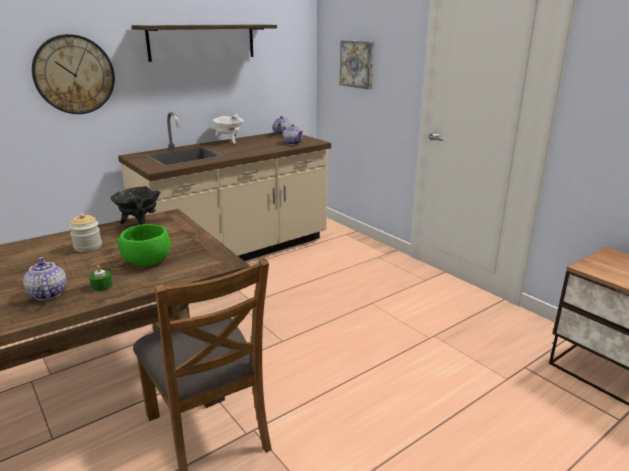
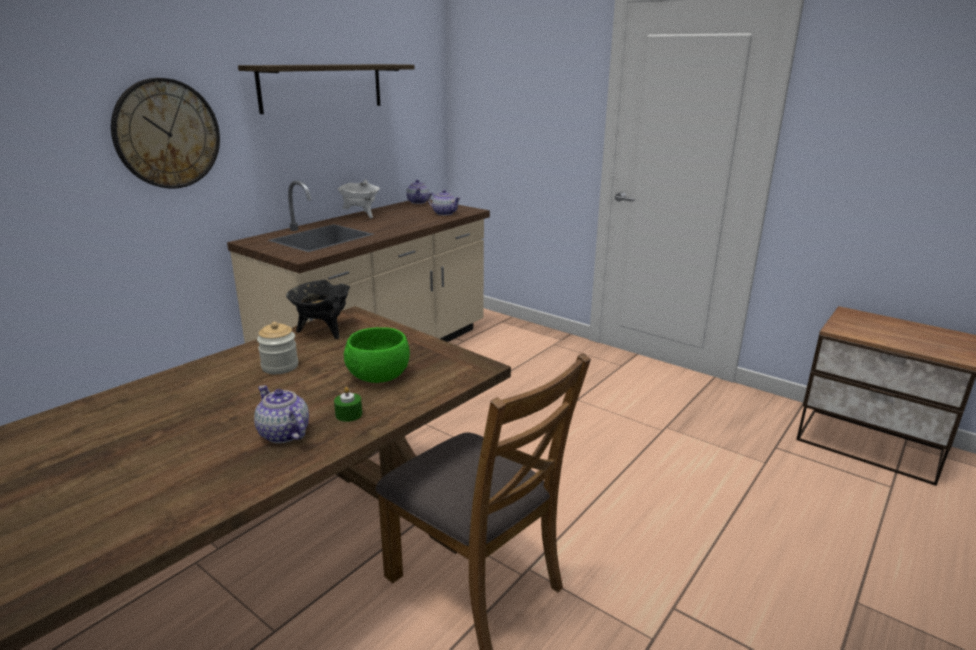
camera: 15 degrees left, 0 degrees up
picture [340,40,374,89] -> none

